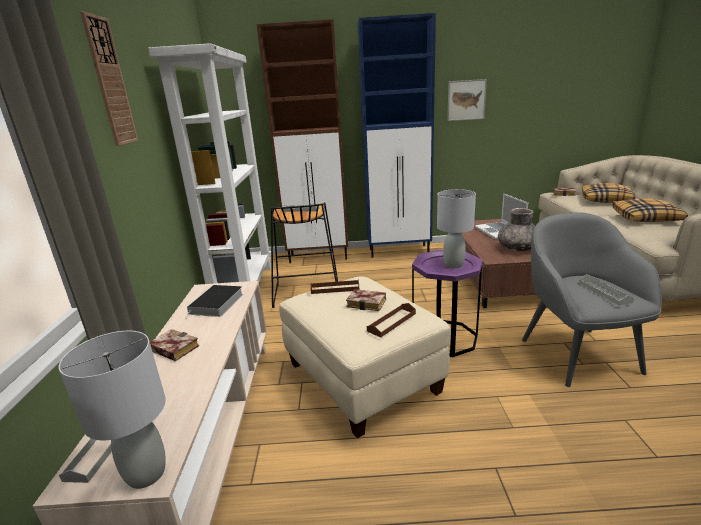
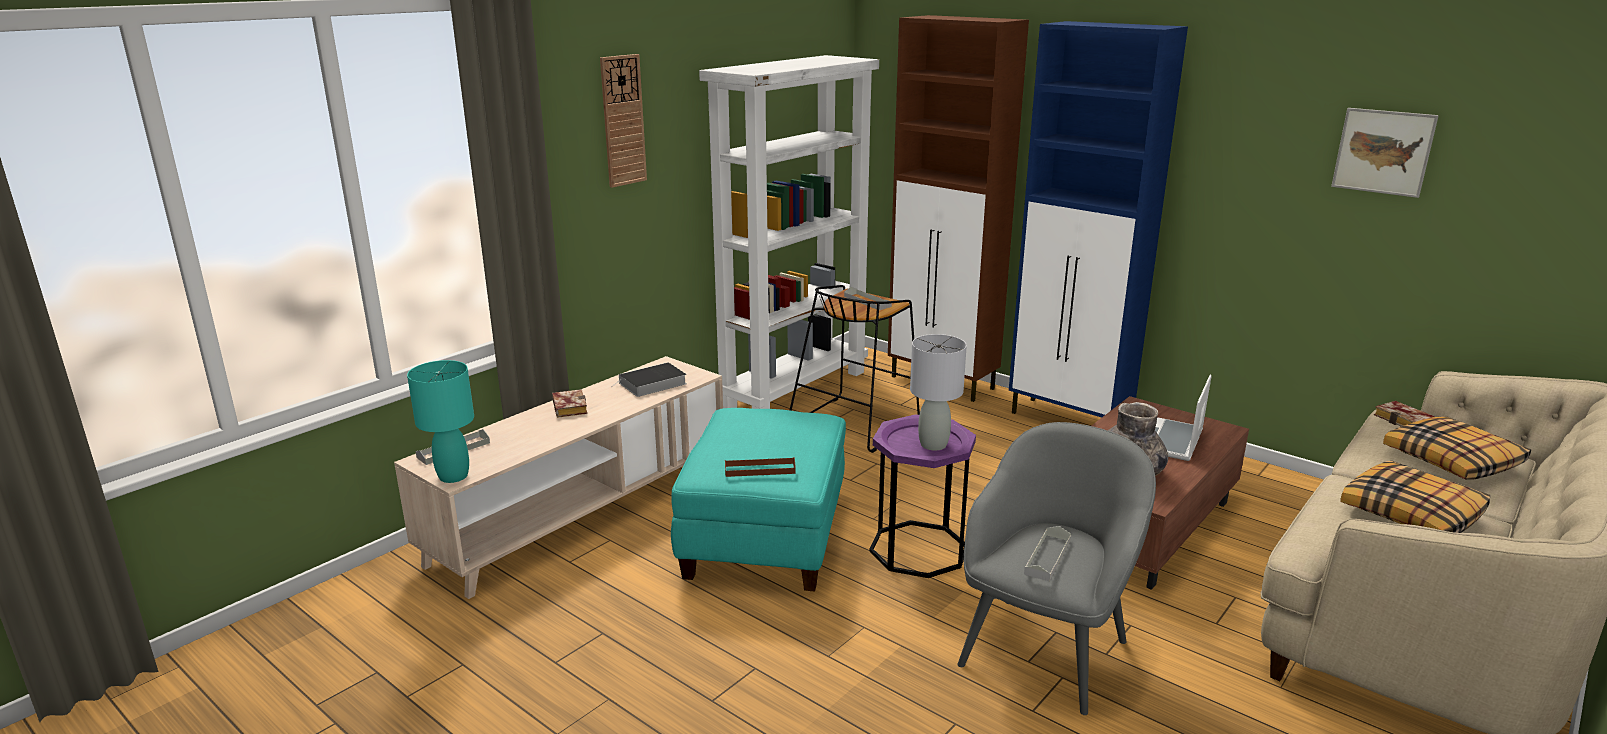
camera: 40 degrees right, 0 degrees up
grey table lamp [59,331,166,489] -> turquoise table lamp [407,360,474,483]
beige ottoman [279,276,451,438] -> turquoise ottoman [671,408,846,591]
brown tray [311,280,359,294] -> none
book [346,289,386,311] -> none
picture [447,79,487,121] -> picture moved to [1331,108,1439,198]

